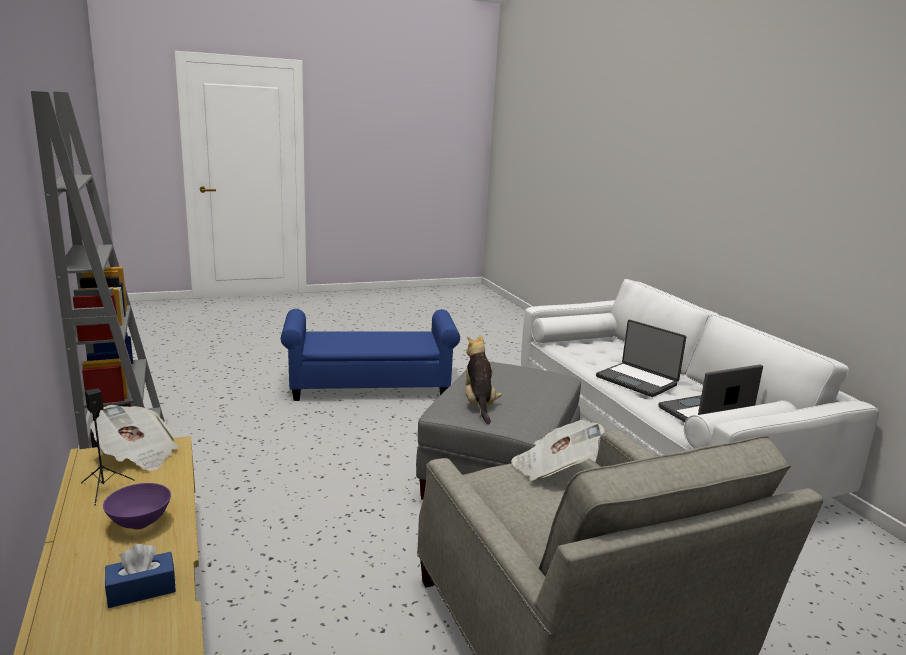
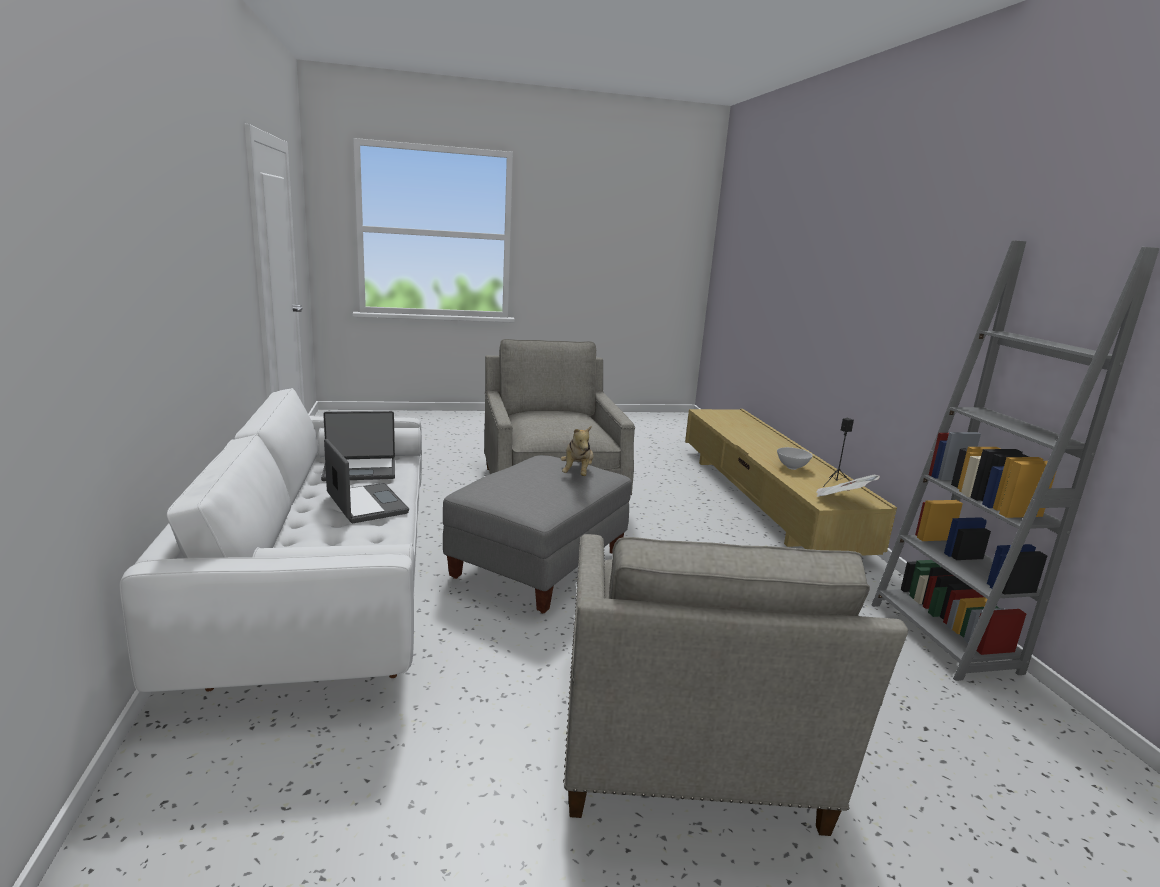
camera: 170 degrees left, 0 degrees up
purple bowl [103,483,171,529] -> white bowl [777,447,813,470]
blue tissue box [105,544,176,608] -> none
blue ottoman [281,309,460,401] -> grey armchair [563,534,908,836]
newspaper [511,420,605,481] -> none

